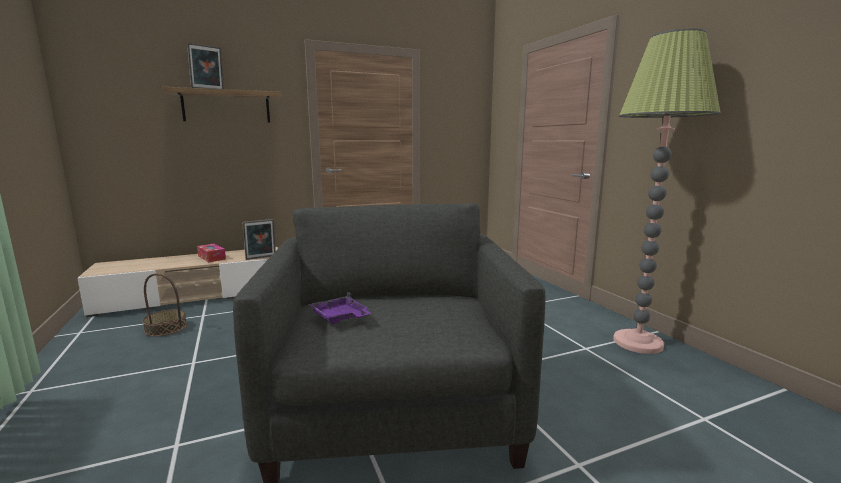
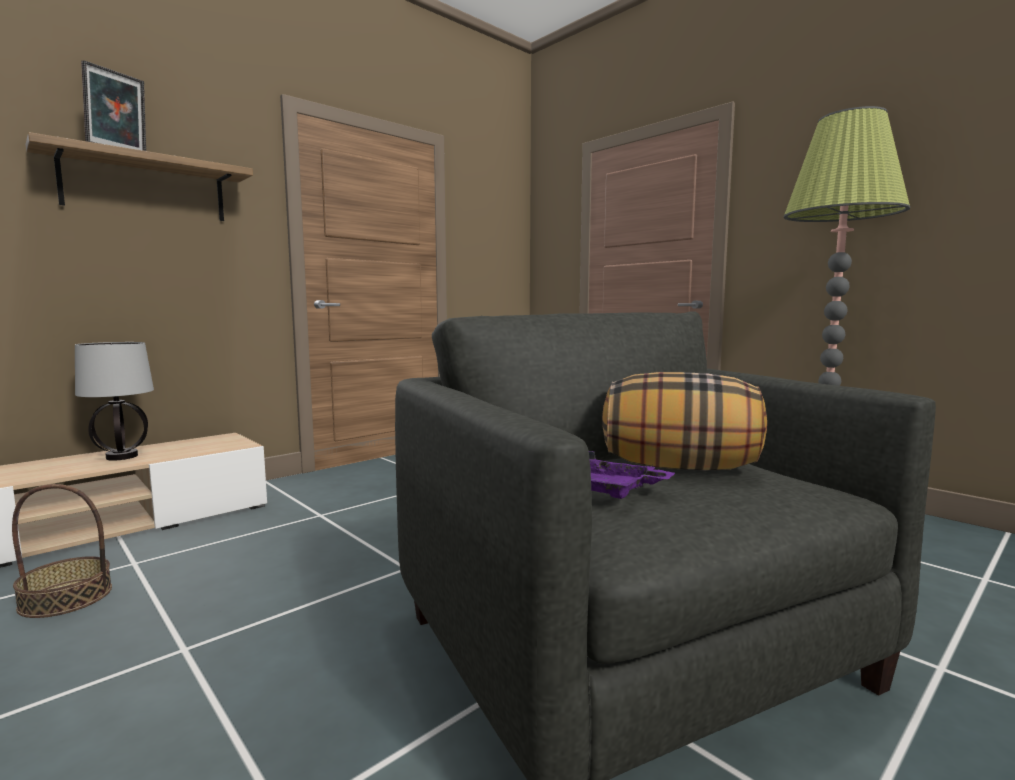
camera: 20 degrees left, 5 degrees down
tissue box [197,244,226,262] -> table lamp [75,342,154,461]
picture frame [243,219,276,260] -> none
none -> pillow [602,372,767,471]

